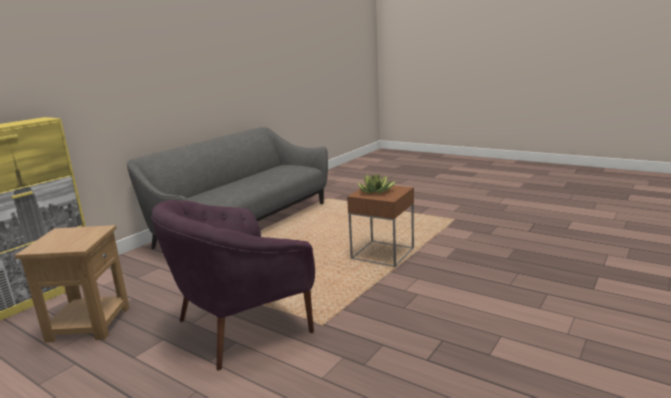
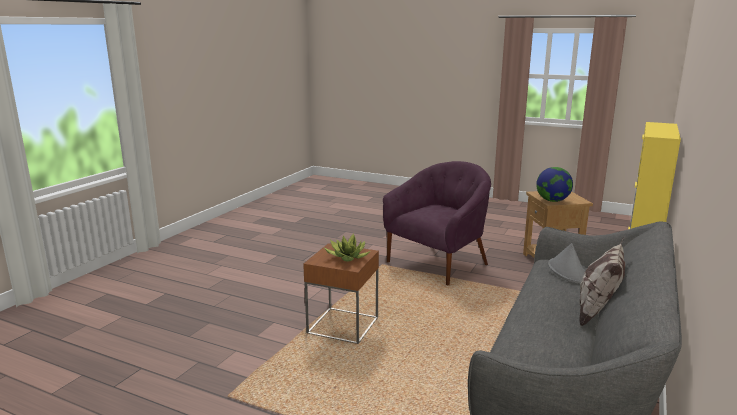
camera: 170 degrees right, 0 degrees up
none -> globe [536,167,573,202]
none -> grey hat [548,243,585,283]
none -> pillow [580,237,625,326]

